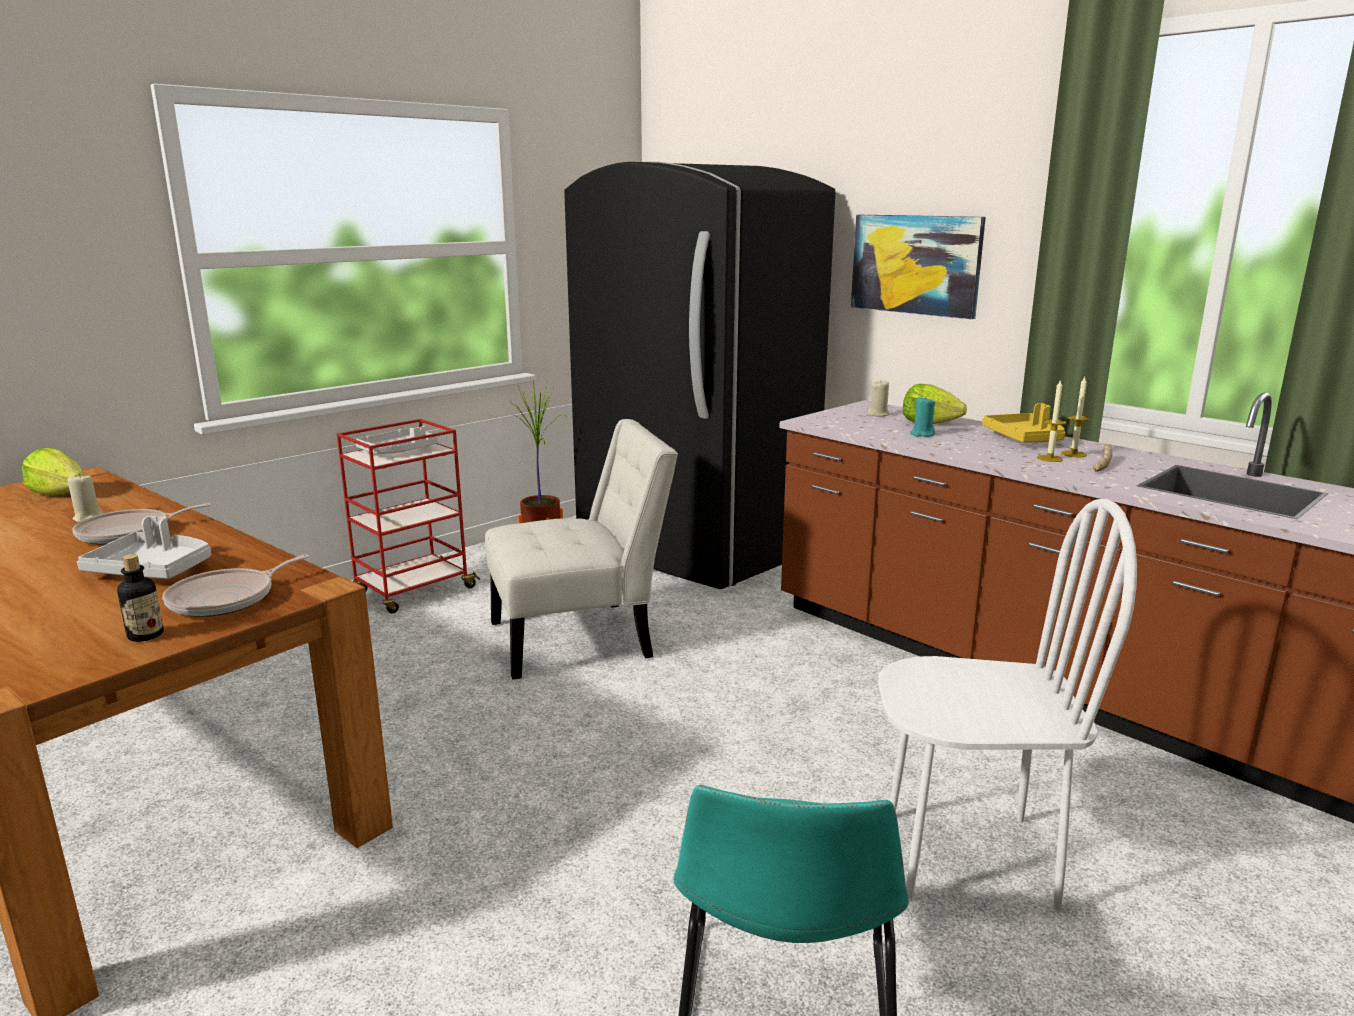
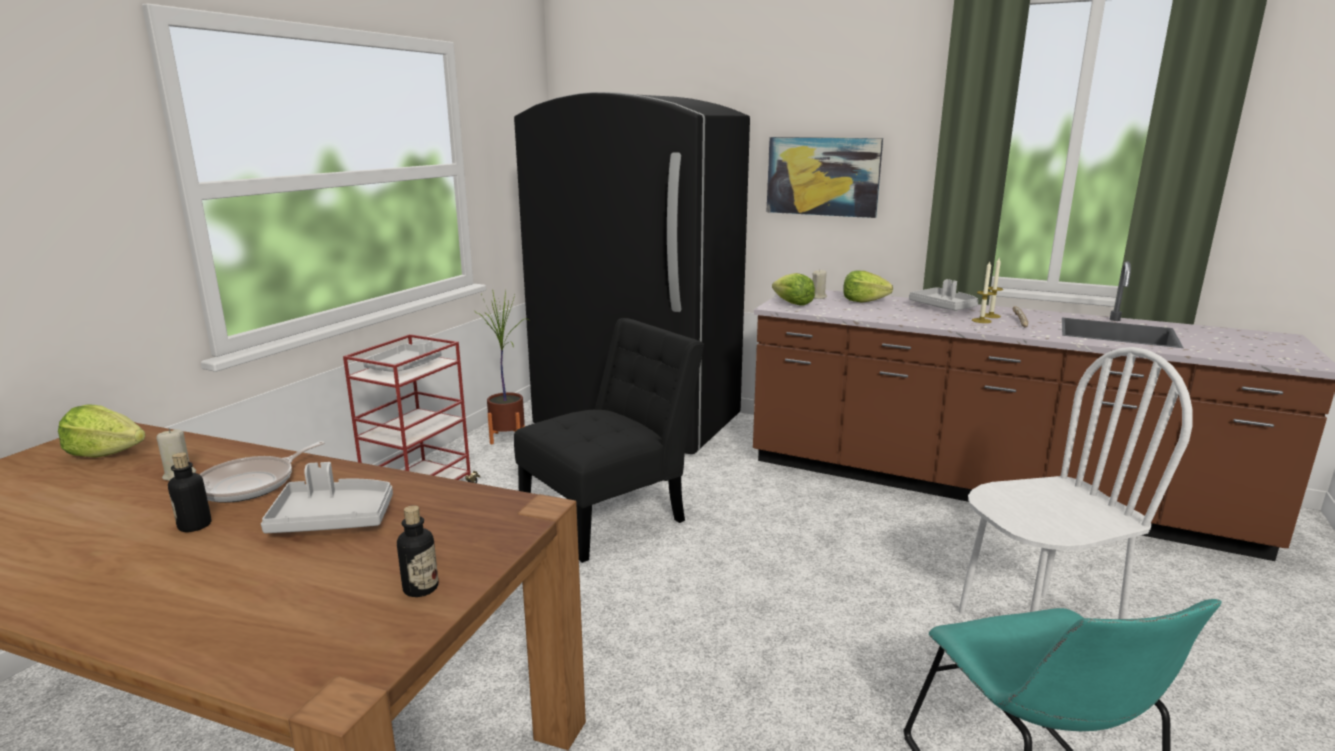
camera: 20 degrees left, 0 degrees up
frying pan [162,554,309,617] -> none
white chair [485,419,678,680] -> black chair [514,318,704,563]
turquoise candle [910,396,935,437] -> none
yellow tray [982,403,1065,443] -> grey tray [909,279,979,310]
none -> bottle [168,452,212,532]
none -> lettuce [772,273,815,306]

